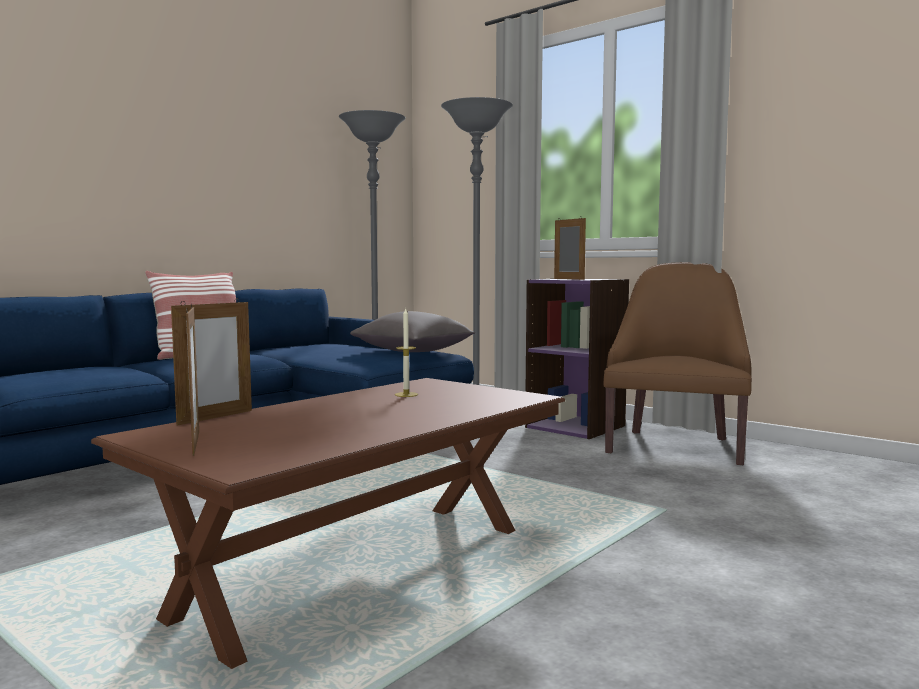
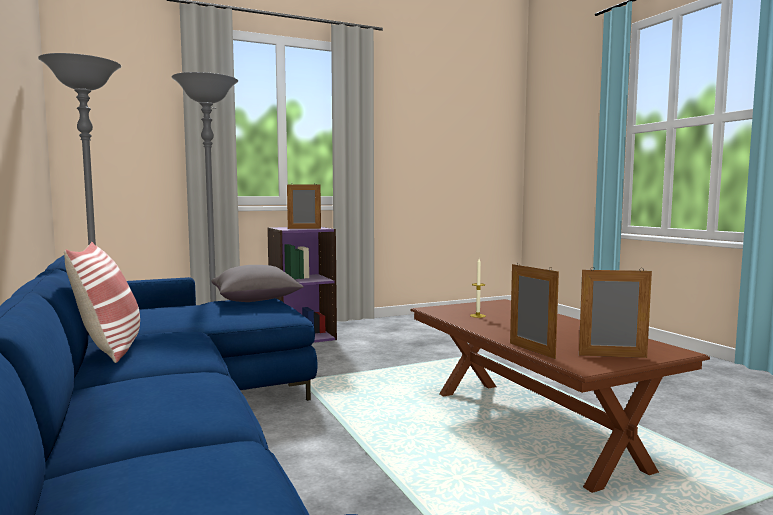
camera: 65 degrees left, 0 degrees up
brown armchair [603,262,752,465] -> none

